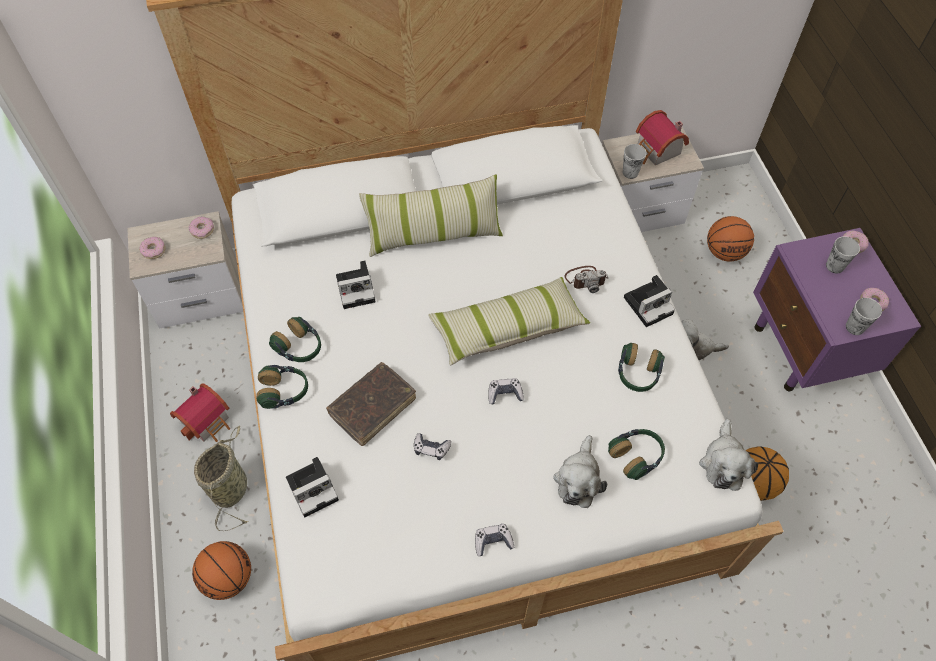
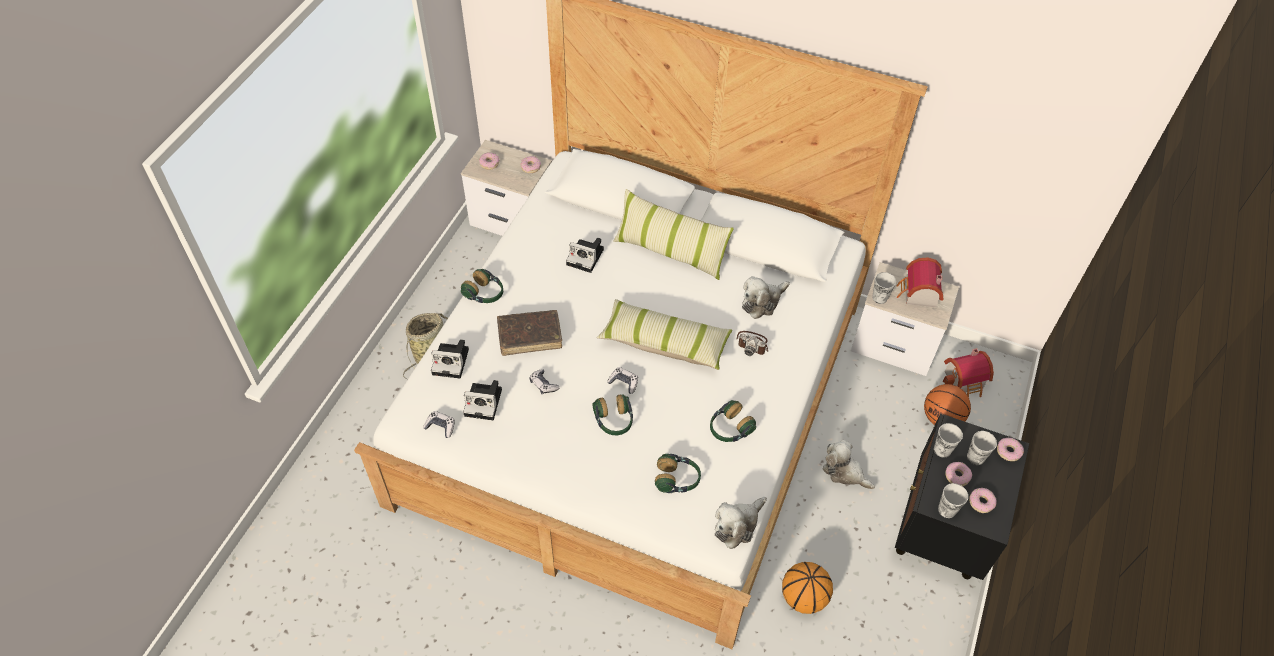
camera: 35 degrees right, 5 degrees down
toy house [170,383,230,442] -> toy house moved to [943,348,994,397]
basketball [192,541,251,600] -> none
headphones [269,317,321,362] -> headphones moved to [593,394,633,435]
game controller [475,524,514,556] -> game controller moved to [423,411,455,438]
plush toy [553,435,607,508] -> plush toy moved to [742,276,790,319]
camera [624,275,675,327] -> camera moved to [463,380,502,420]
purple nightstand [753,228,921,391] -> black nightstand [895,414,1029,580]
none -> cup [934,423,963,458]
none -> donut [945,462,972,486]

